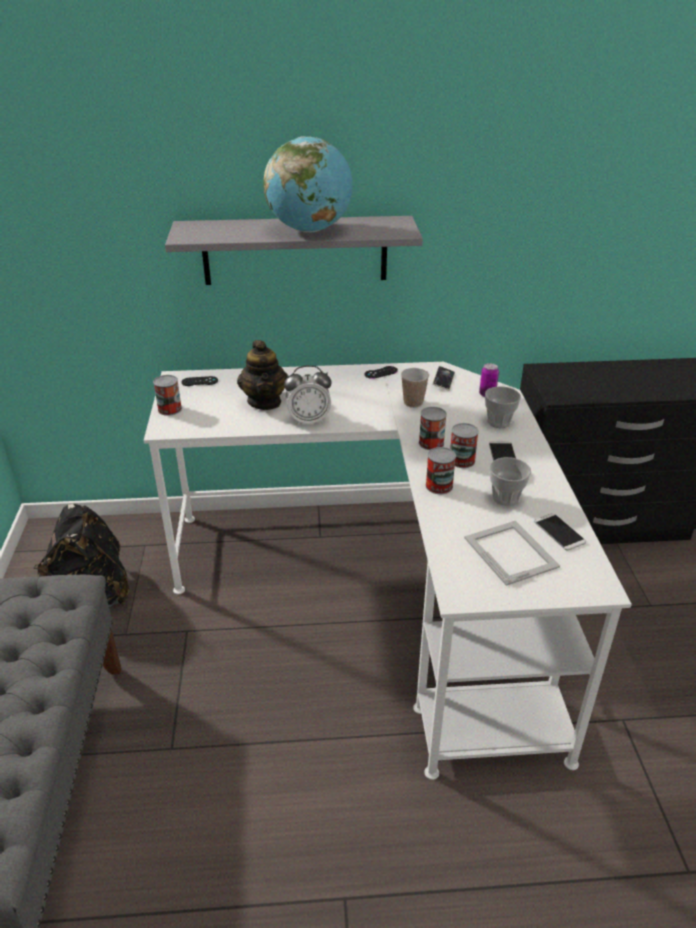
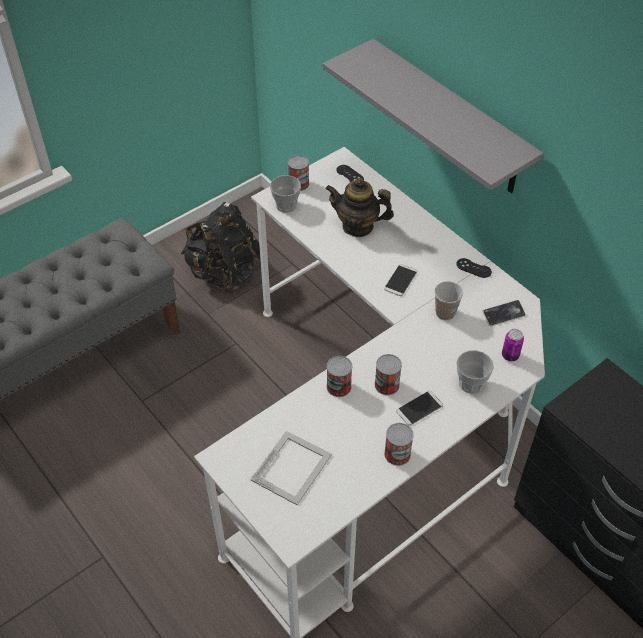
camera: 55 degrees right, 15 degrees up
teapot [237,340,288,410] -> teapot turned 60 degrees clockwise [325,178,394,237]
globe [263,136,353,232] -> none
alarm clock [284,365,332,426] -> none
can [419,407,447,450] -> can moved to [384,423,414,466]
cup [490,457,531,506] -> cup moved to [270,175,301,213]
phone [534,513,586,550] -> phone moved to [384,264,417,296]

